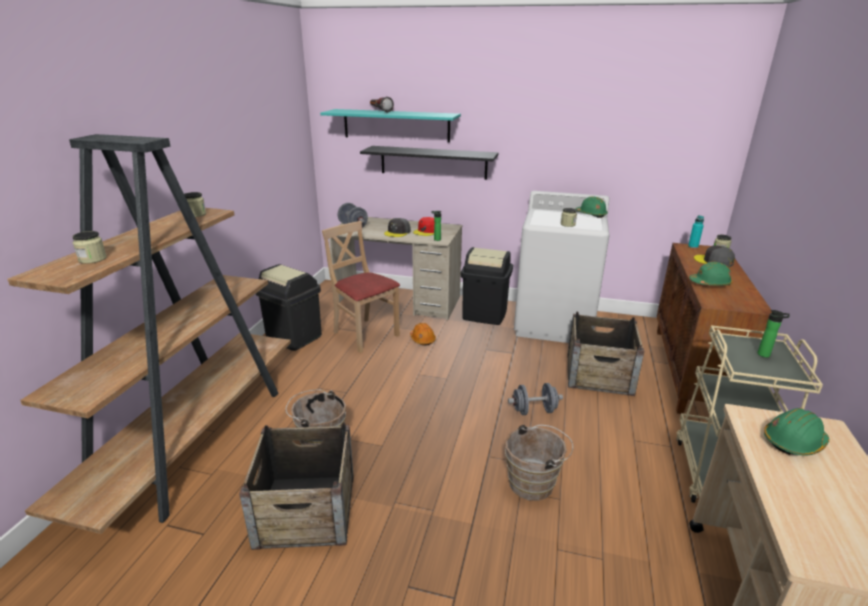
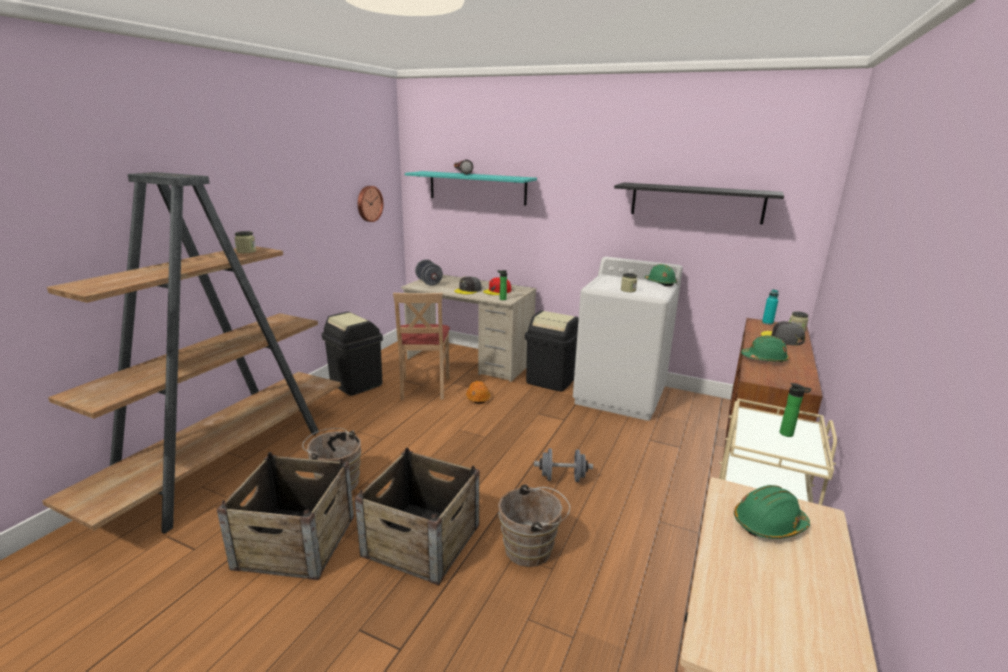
camera: 10 degrees right, 5 degrees down
jar [72,231,107,264] -> none
beige chair [322,221,400,353] -> beige chair turned 150 degrees counterclockwise [393,293,450,400]
black shelf [360,146,499,180] -> black shelf moved to [614,183,784,224]
crate [568,312,644,396] -> crate moved to [354,448,479,585]
none -> wall clock [358,186,383,222]

